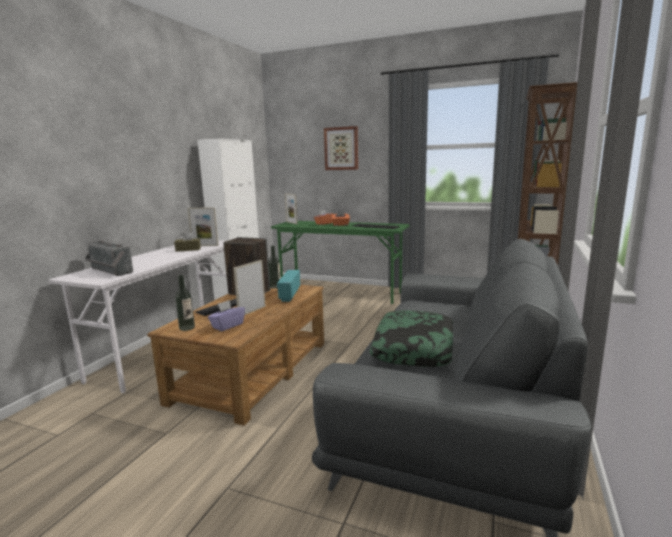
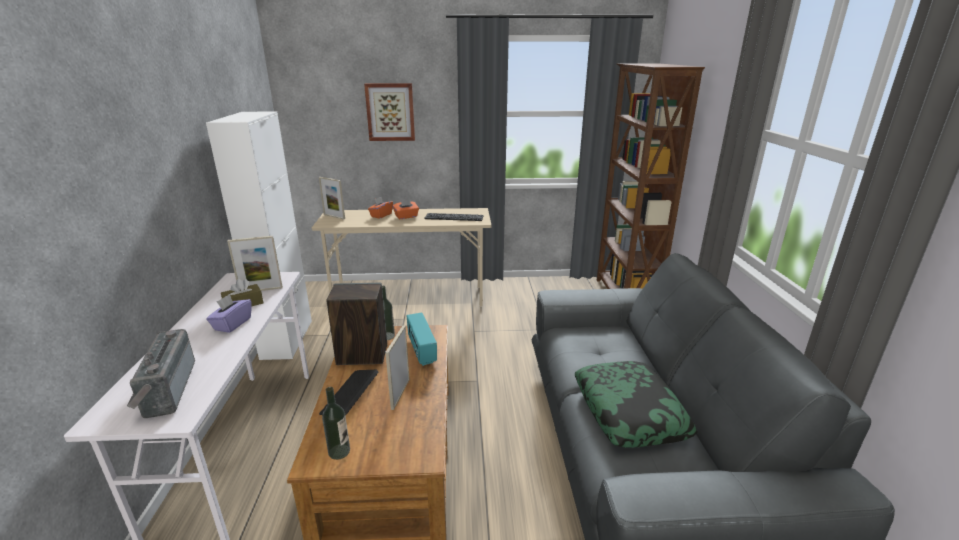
camera: 25 degrees left, 10 degrees up
radio [85,240,133,276] -> radio turned 60 degrees clockwise [127,329,195,418]
purple tissue box [208,300,245,331] -> purple tissue box moved to [206,294,251,333]
green desk [271,221,409,304] -> beige desk [312,208,491,307]

